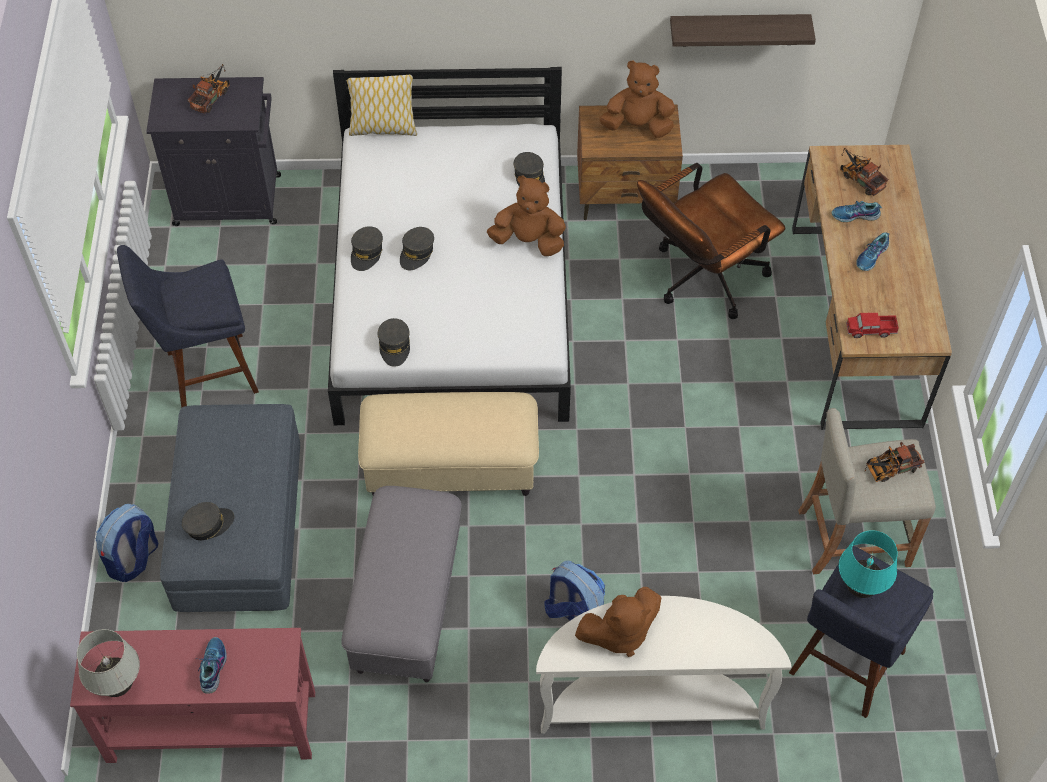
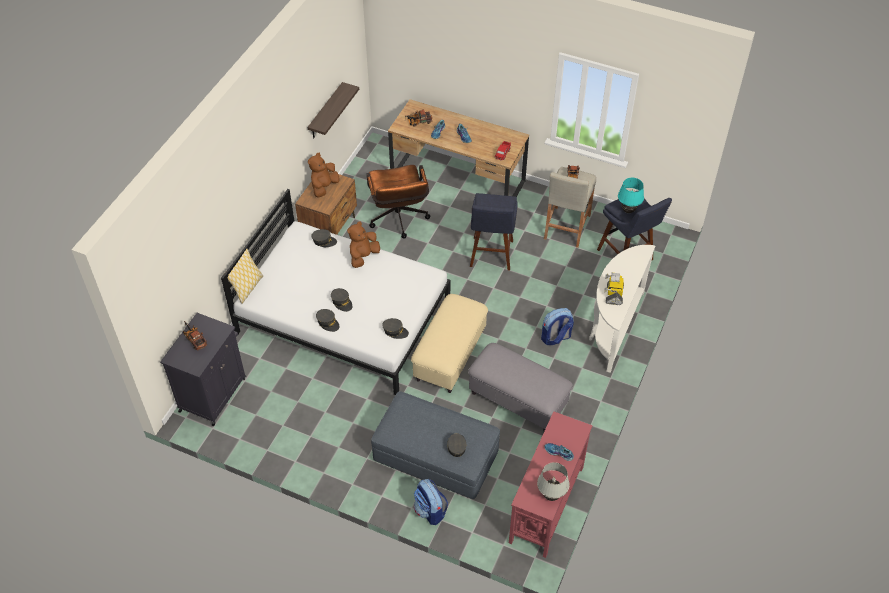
camera: 65 degrees left, 5 degrees down
blue stool [117,245,259,408] -> blue stool moved to [470,193,518,271]
brown plush toy [575,587,661,657] -> toy robot [604,273,624,305]

